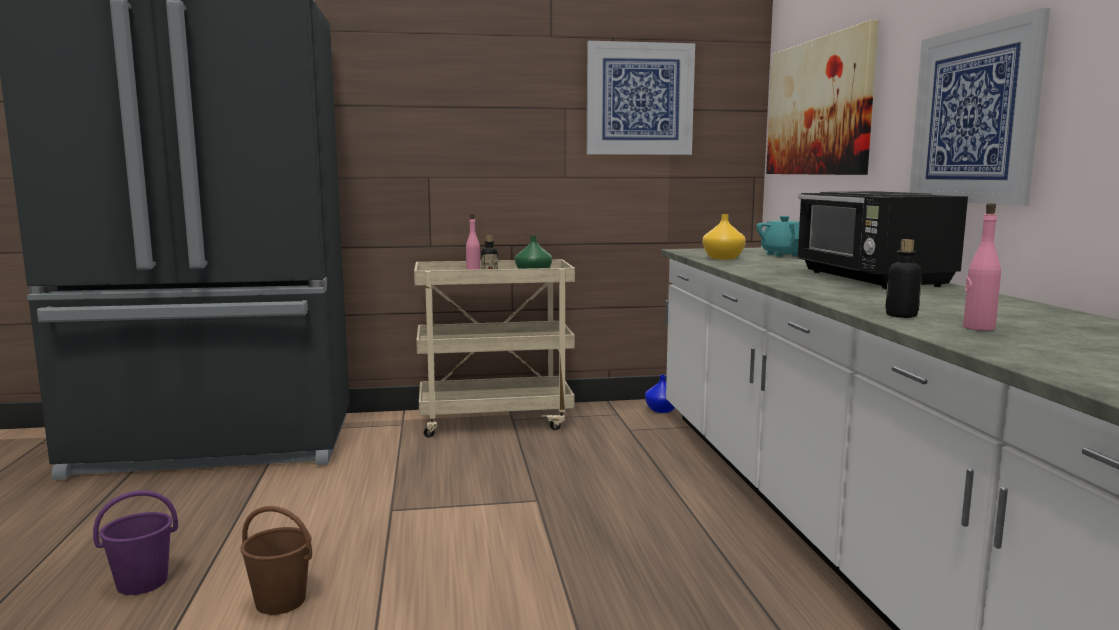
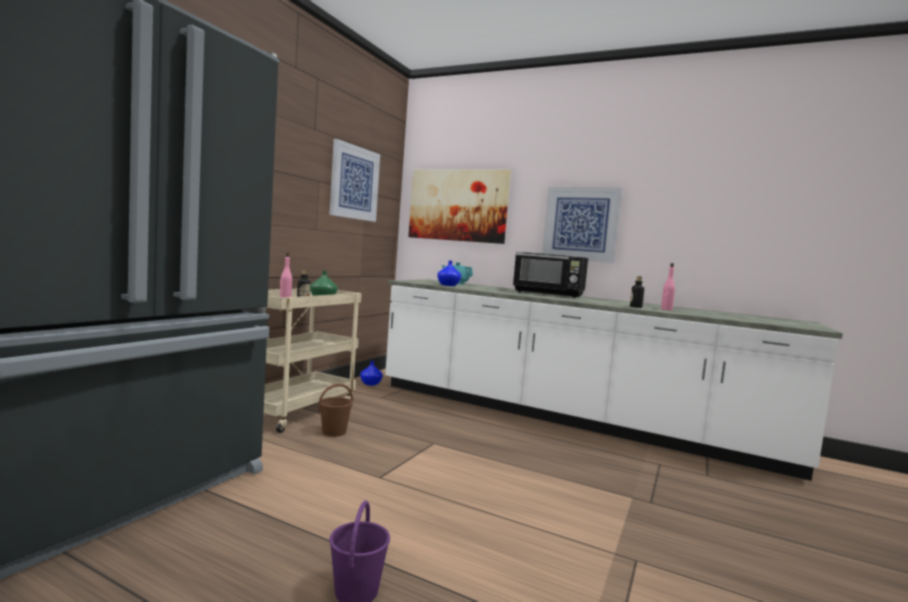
camera: 55 degrees left, 5 degrees down
brown bucket [240,506,312,615] -> brown bucket moved to [318,384,353,437]
yellow vase [703,214,746,260] -> blue vase [437,261,461,286]

